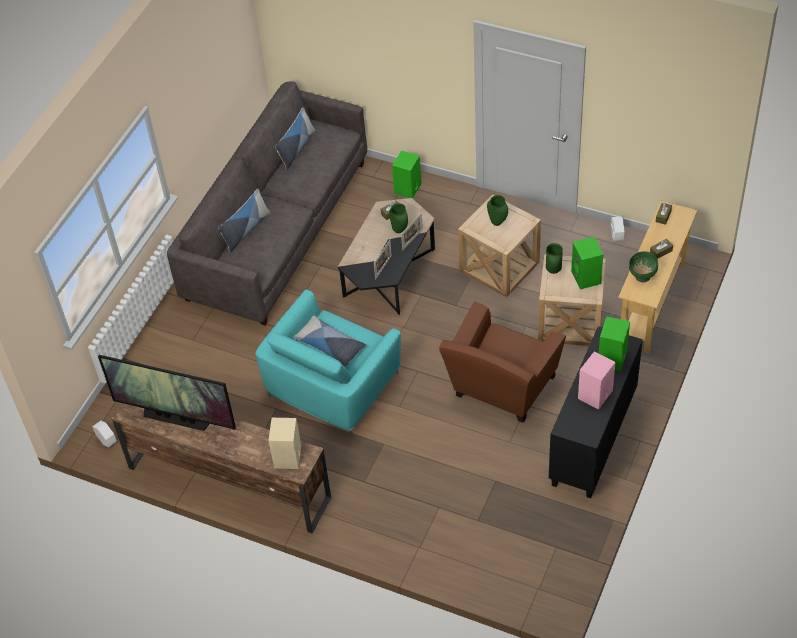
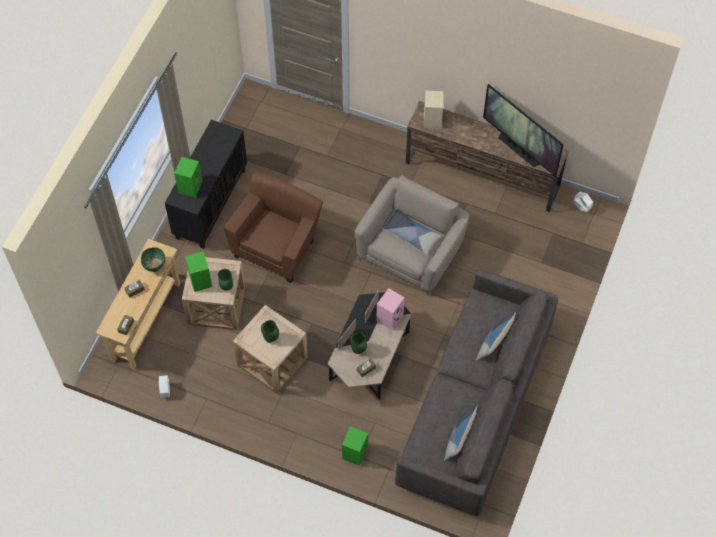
camera: 175 degrees right, 10 degrees up
television [98,355,236,431] -> television turned 150 degrees counterclockwise [483,84,564,177]
turquoise armchair [256,289,401,436] -> beige armchair [354,175,469,296]
pink speaker [578,352,615,409] -> pink speaker moved to [376,288,405,330]

